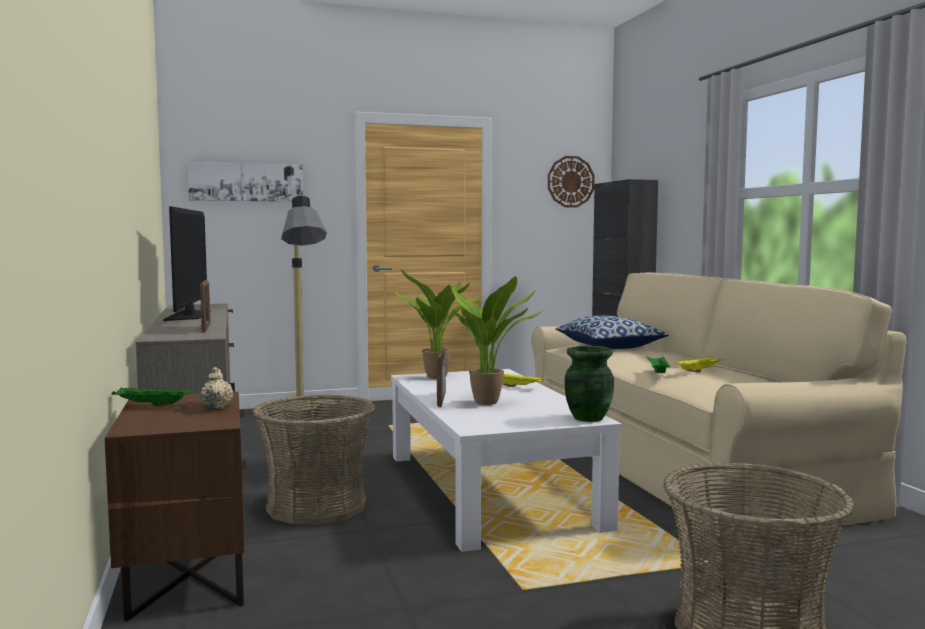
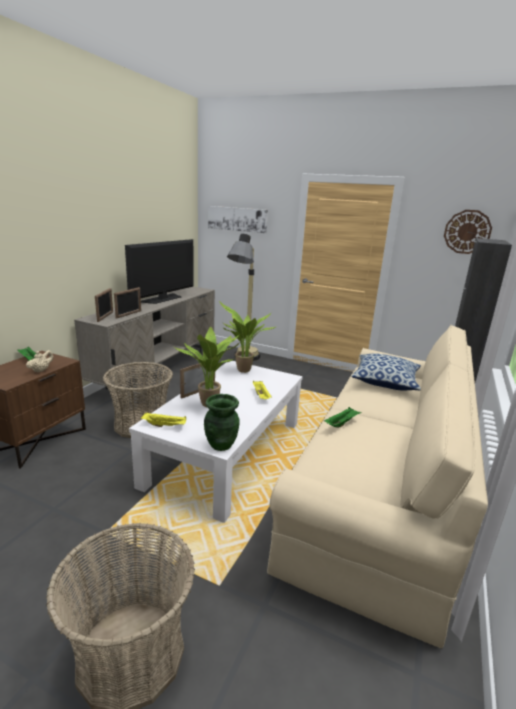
camera: 40 degrees right, 15 degrees up
yellow tray [675,355,725,372] -> yellow tray moved to [141,412,186,427]
none -> picture frame [95,288,113,322]

